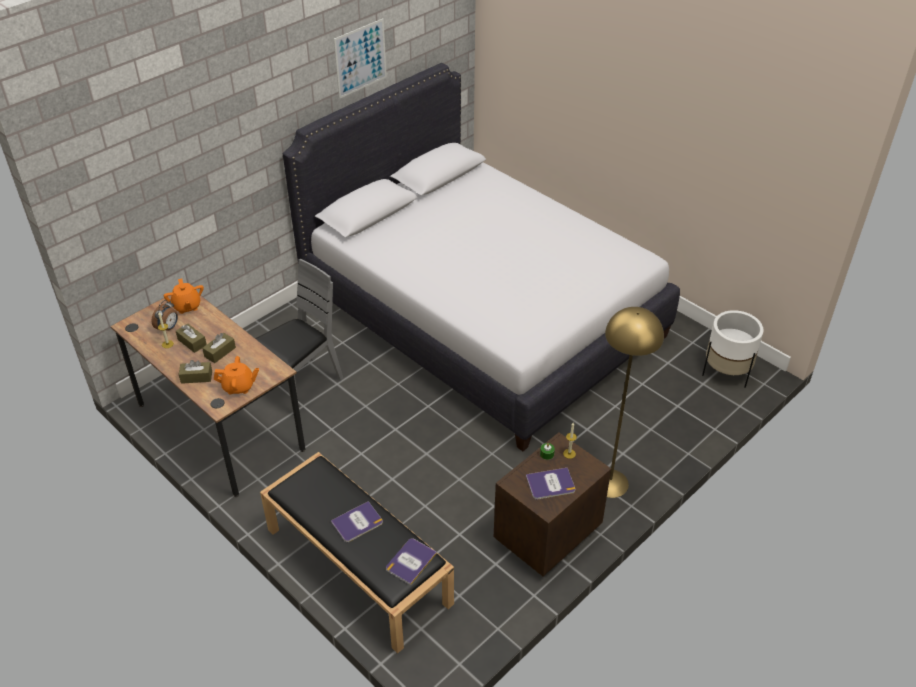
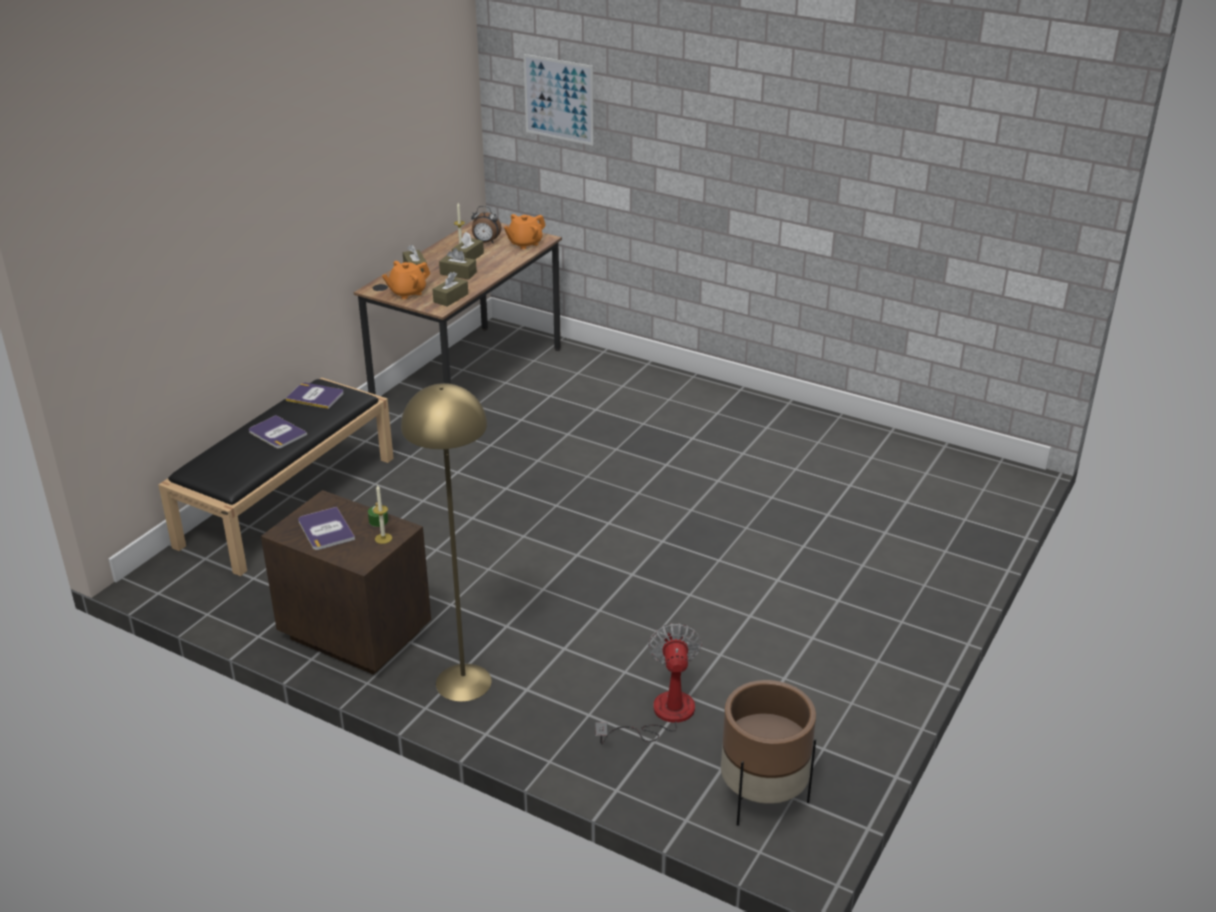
camera: 75 degrees right, 10 degrees down
orange teapot [214,356,259,395] -> orange teapot turned 75 degrees clockwise [382,261,430,299]
grey chair [255,259,343,413] -> none
white bed [283,63,680,451] -> none
picture [334,19,387,99] -> picture moved to [523,54,594,145]
book [386,538,437,585] -> book moved to [285,383,344,409]
white planter [702,310,764,388] -> brown planter [721,680,816,826]
none -> brown tissue box [432,272,468,306]
none -> fan [596,623,702,744]

